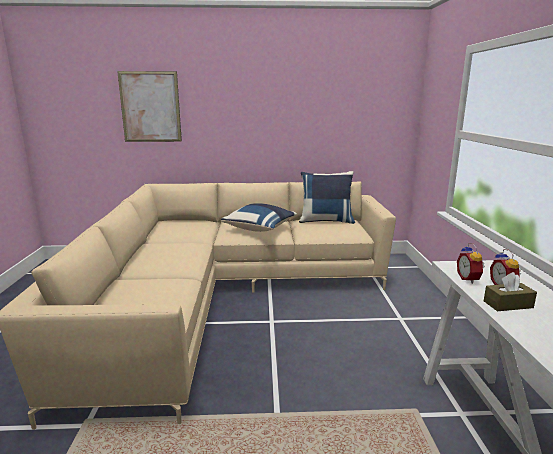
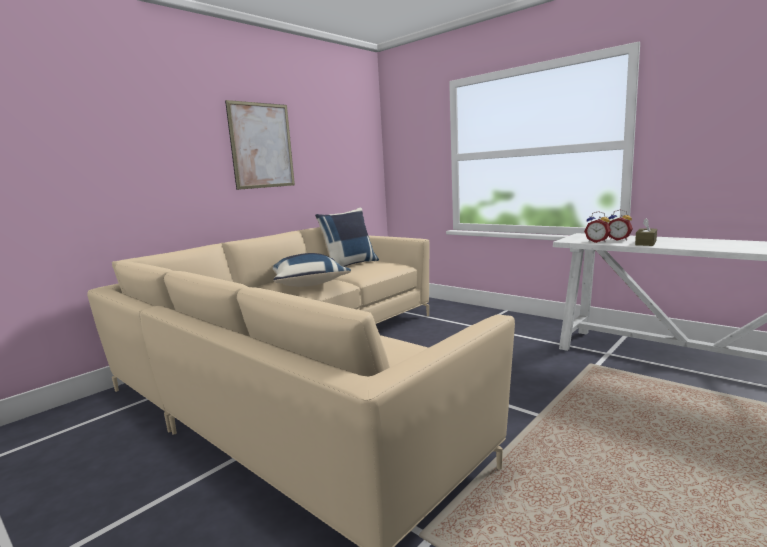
camera: 45 degrees left, 5 degrees down
picture [117,71,182,142] -> picture moved to [225,100,295,190]

